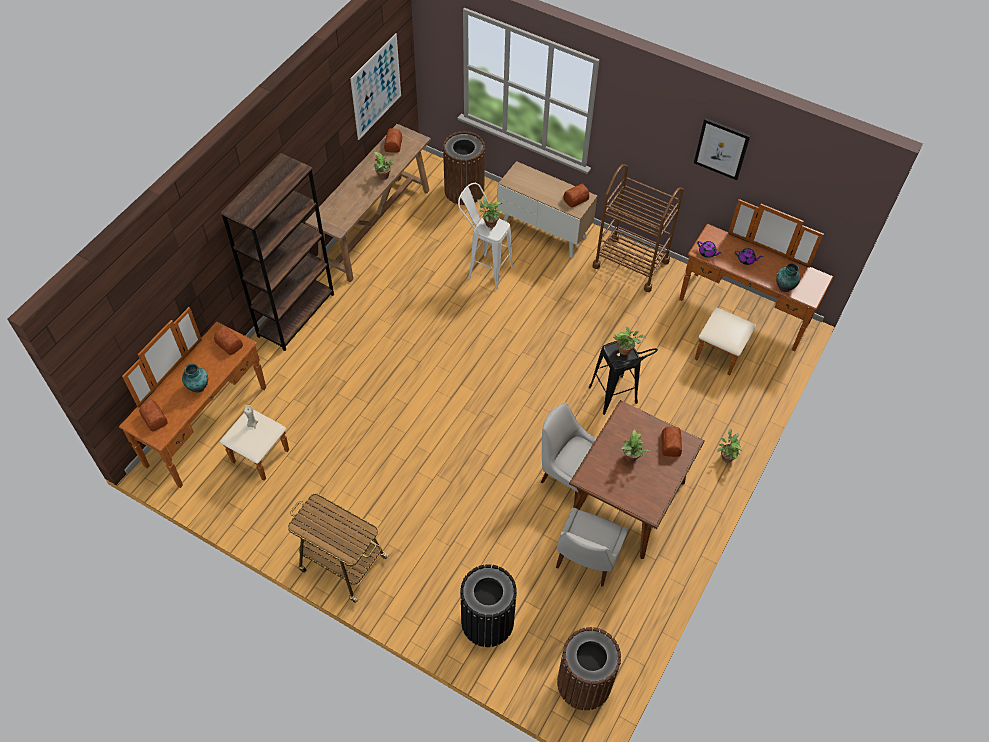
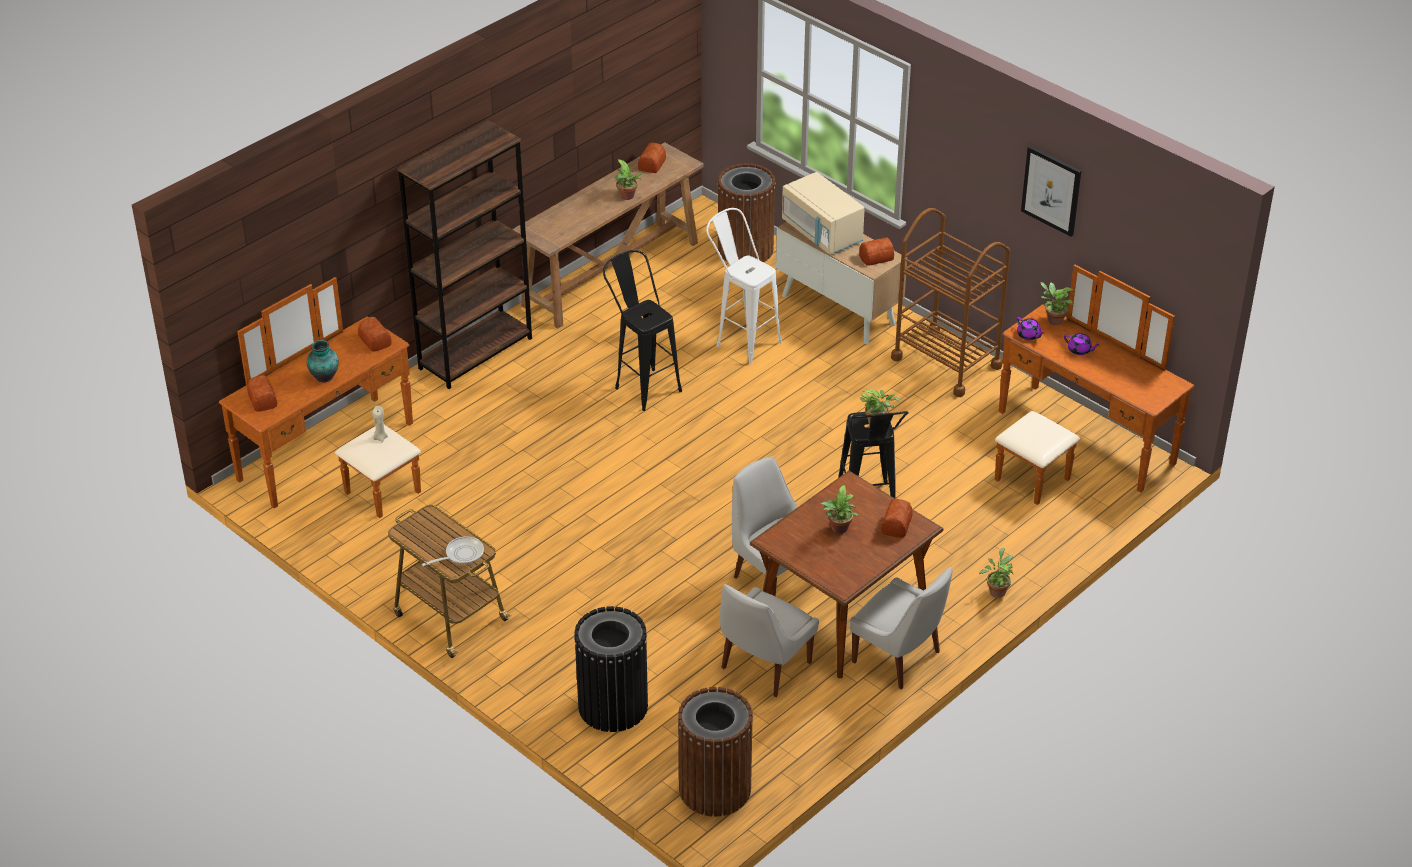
camera: 15 degrees right, 15 degrees down
picture [350,33,401,140] -> none
potted plant [477,198,503,228] -> potted plant moved to [1040,282,1074,325]
vase [776,263,800,292] -> none
none -> frying pan [422,536,484,566]
none -> black stool [603,250,682,411]
none -> beige microwave [782,172,865,254]
none -> white chair [850,567,953,690]

